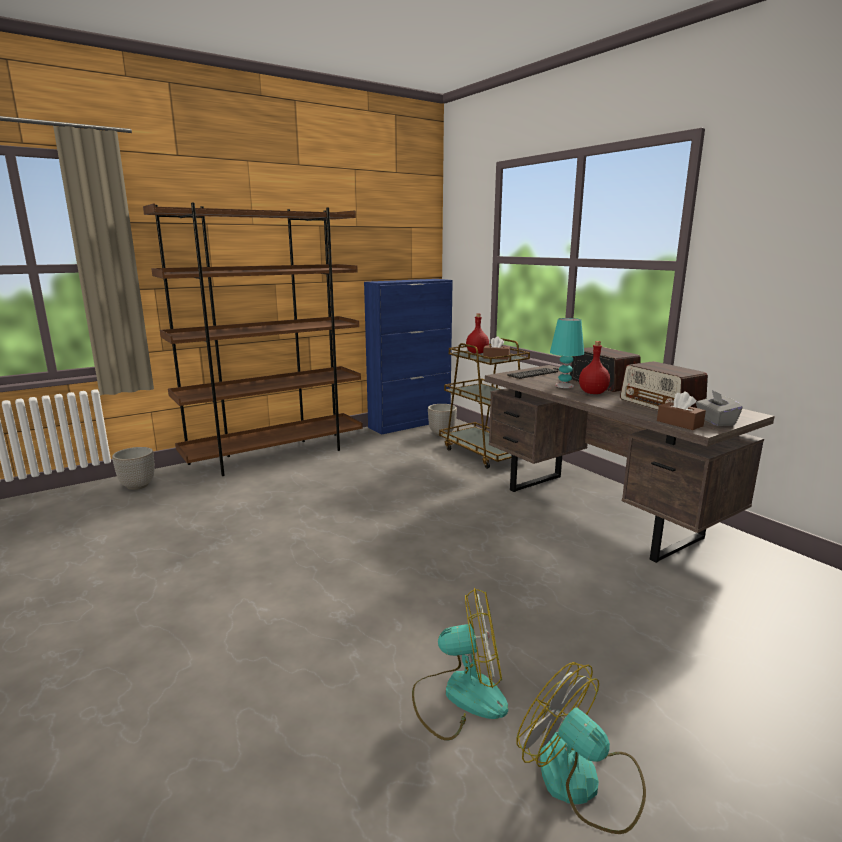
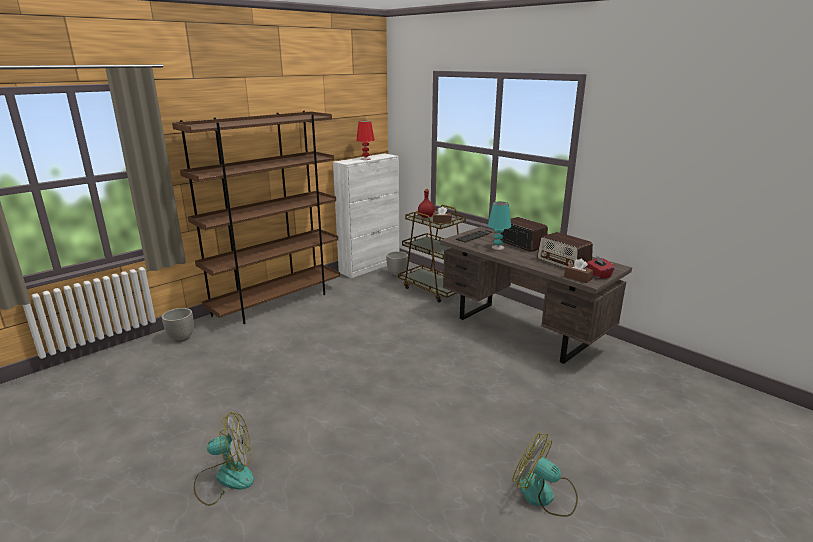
camera: 10 degrees left, 5 degrees up
blue cabinet [364,279,453,435] -> white cabinet [333,154,399,278]
fan [412,588,508,741] -> fan moved to [194,412,254,506]
red bottle [579,341,610,394] -> none
grey tissue box [696,390,743,426] -> red tissue box [587,255,615,279]
none -> red table lamp [356,121,375,160]

